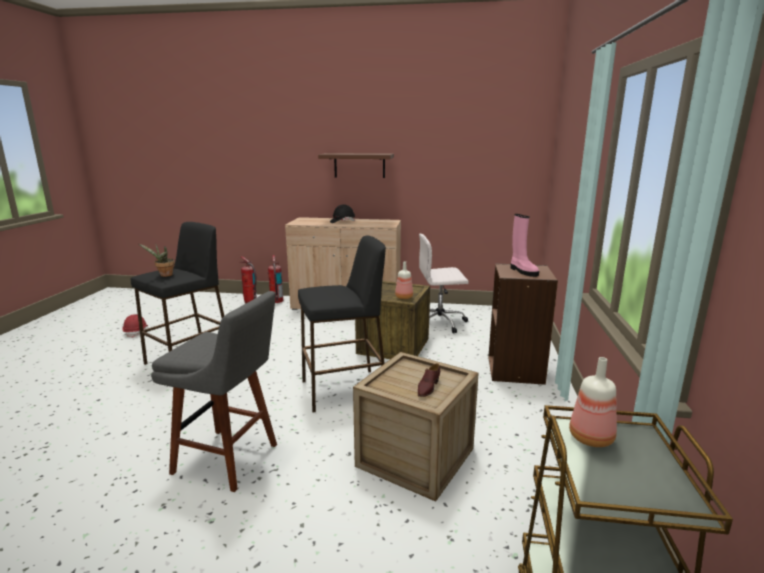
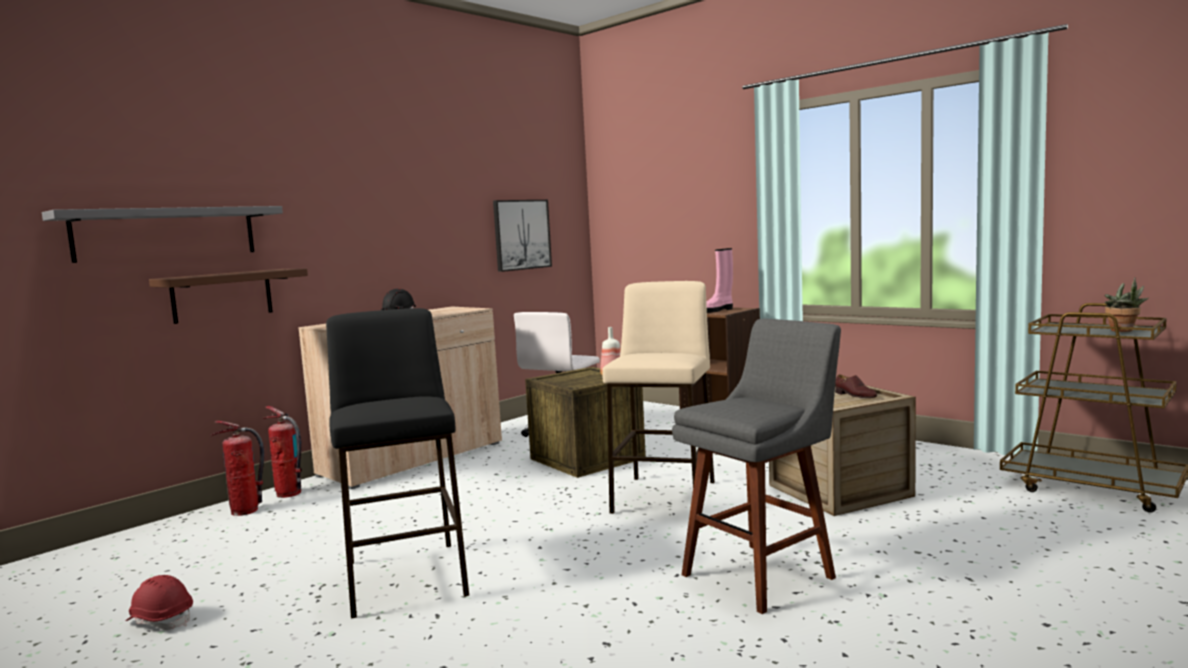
camera: 55 degrees left, 10 degrees down
potted plant [139,244,175,277] -> potted plant moved to [1104,277,1148,332]
black stool [298,235,386,412] -> beige stool [602,281,715,514]
brown shelf [318,153,394,178] -> brown shelf moved to [149,269,308,324]
pink boot [511,214,539,277] -> pink boot turned 135 degrees clockwise [706,248,733,313]
bottle [569,357,617,447] -> none
none -> grey shelf [42,206,283,263]
none -> picture [493,200,552,272]

